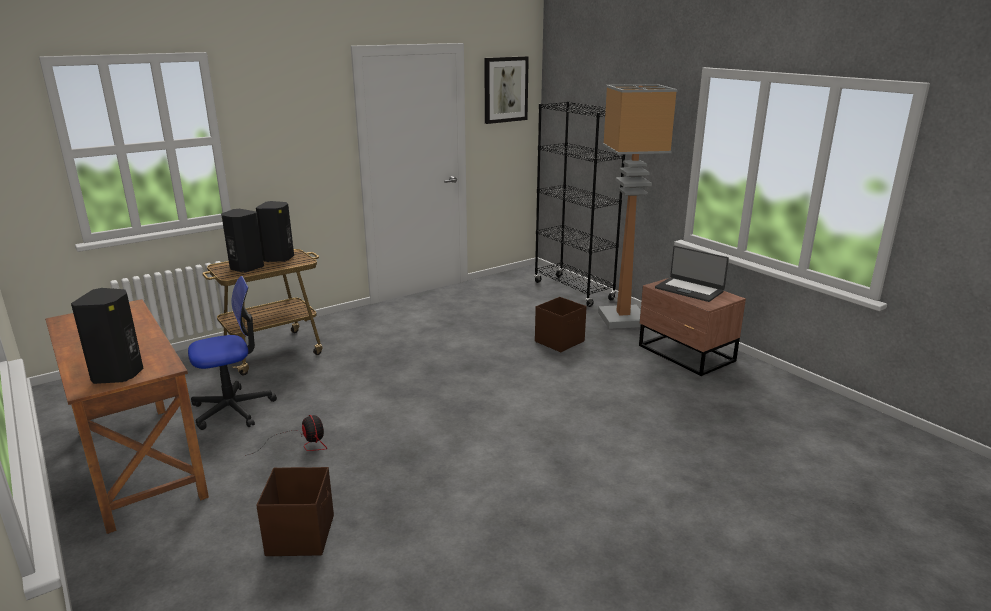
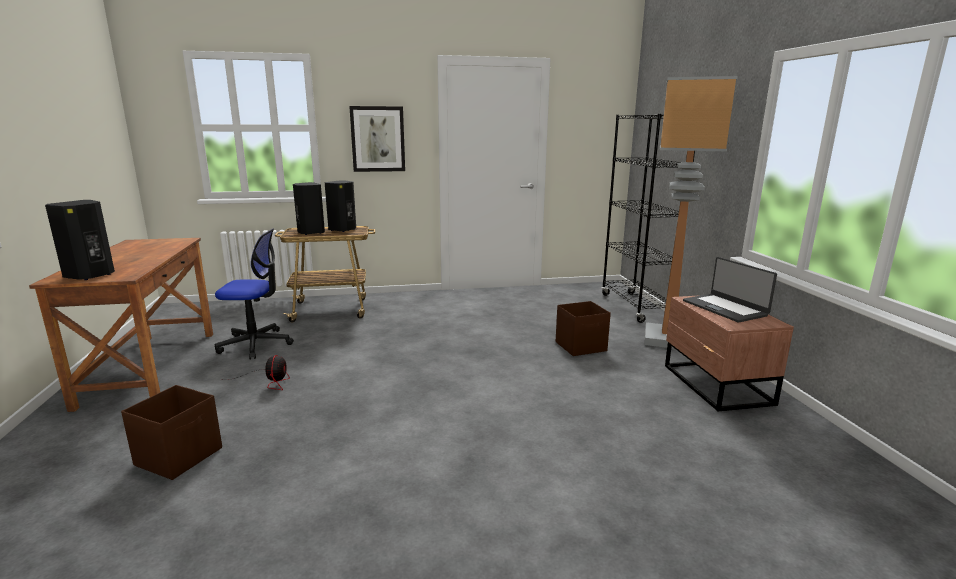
camera: 25 degrees right, 5 degrees down
picture [484,56,529,124] -> picture moved to [349,106,405,172]

